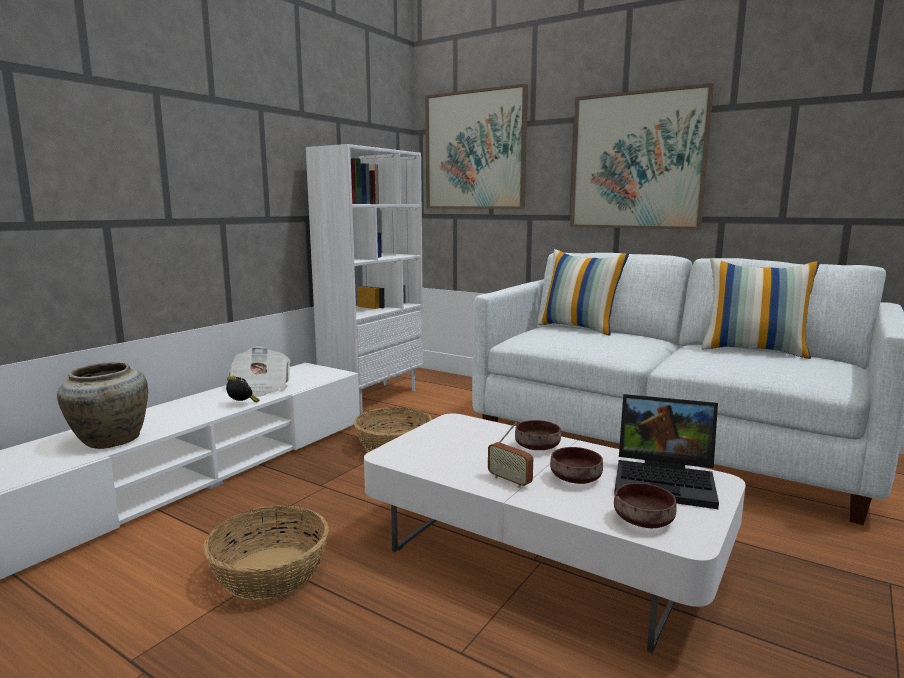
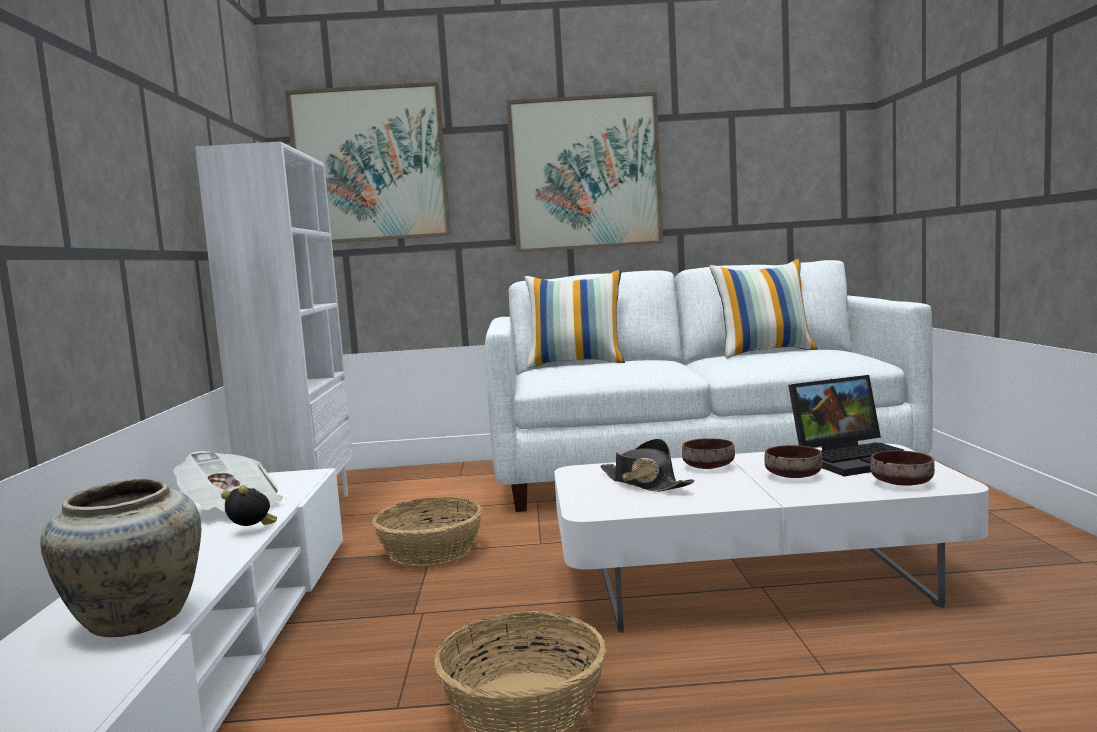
camera: 35 degrees left, 5 degrees down
radio [488,422,533,488] -> none
none -> black hat [601,439,695,492]

